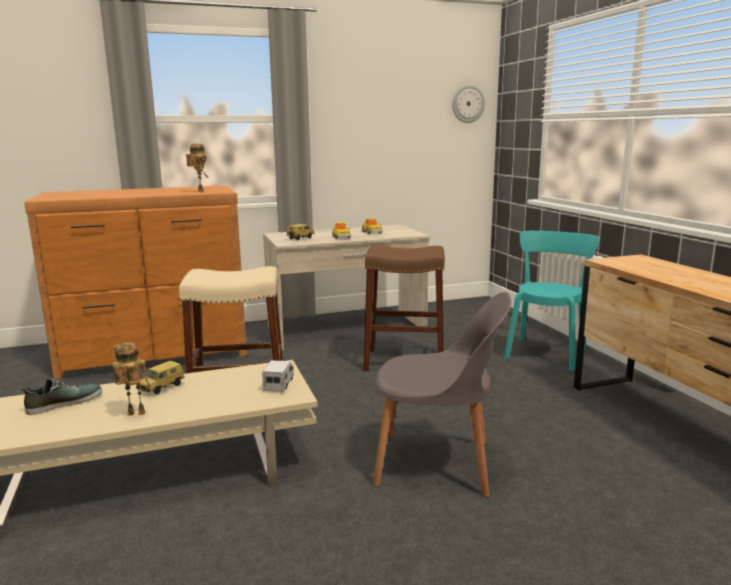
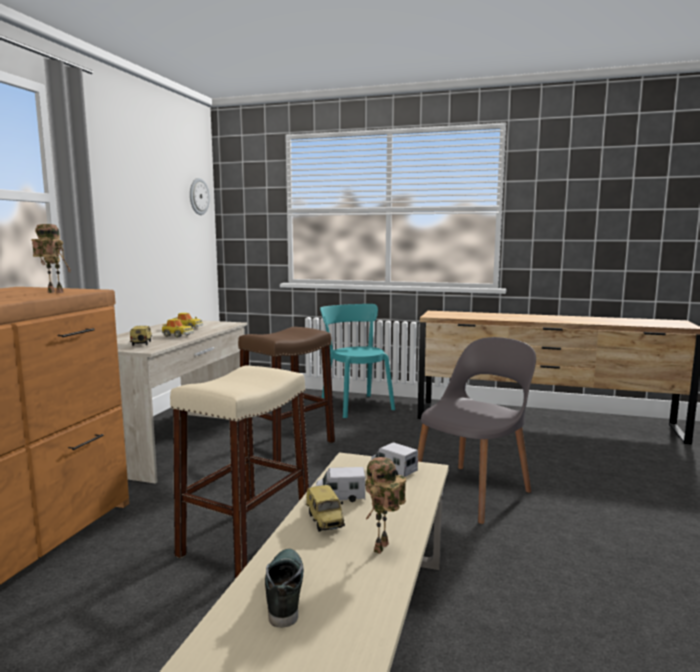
camera: 55 degrees left, 5 degrees down
none -> toy truck [316,467,365,502]

